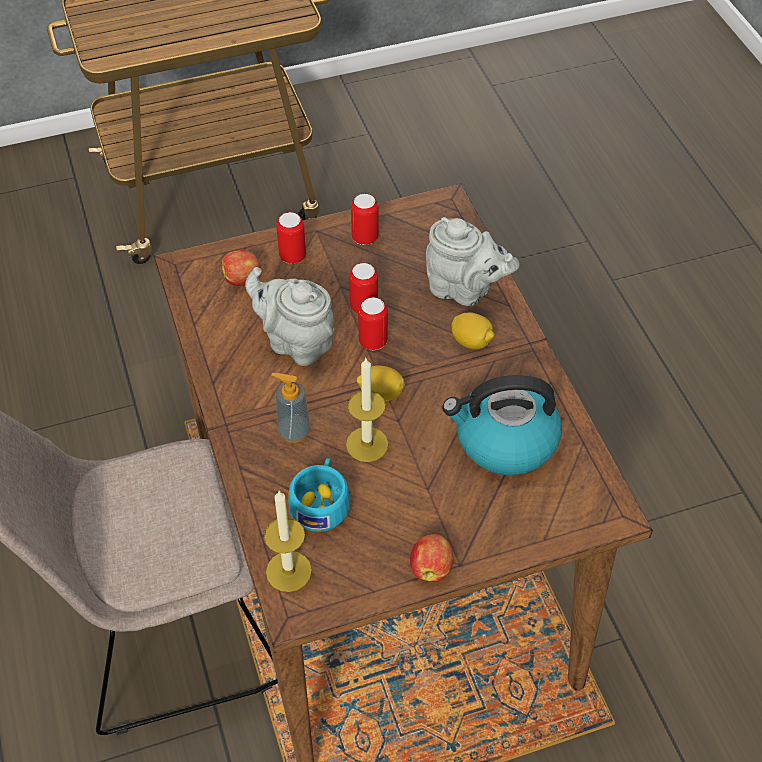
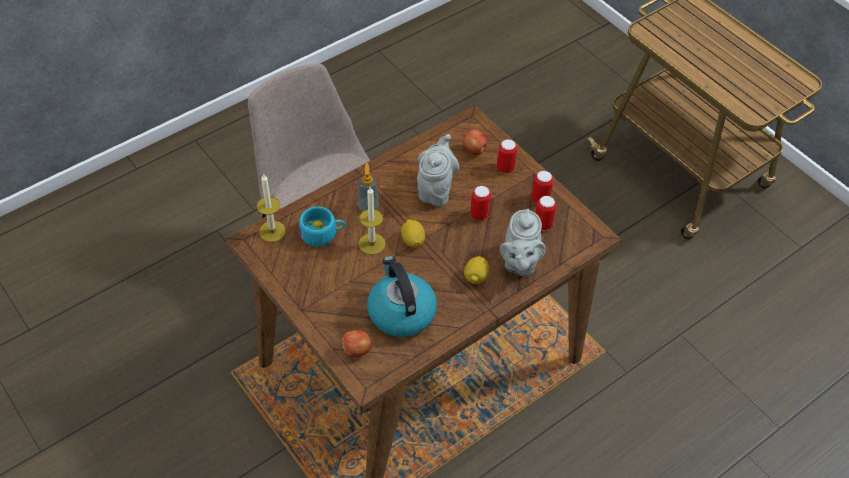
camera: 70 degrees right, 0 degrees up
can [358,297,388,350] -> can moved to [535,196,556,231]
apple [410,534,453,582] -> apple moved to [342,330,372,357]

